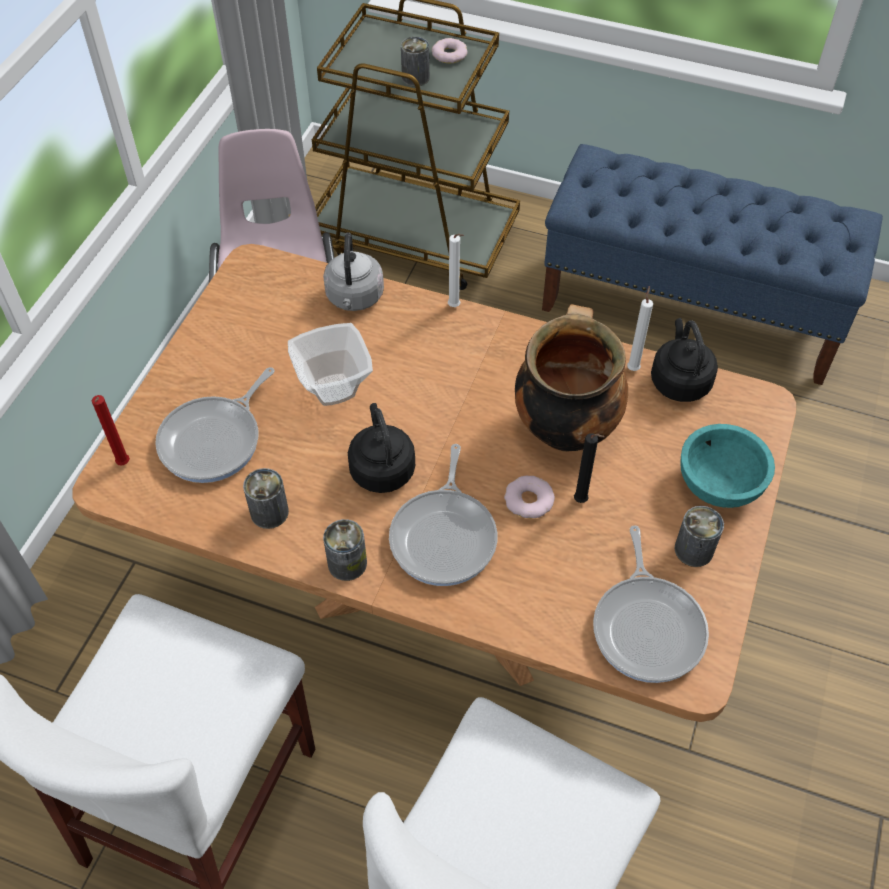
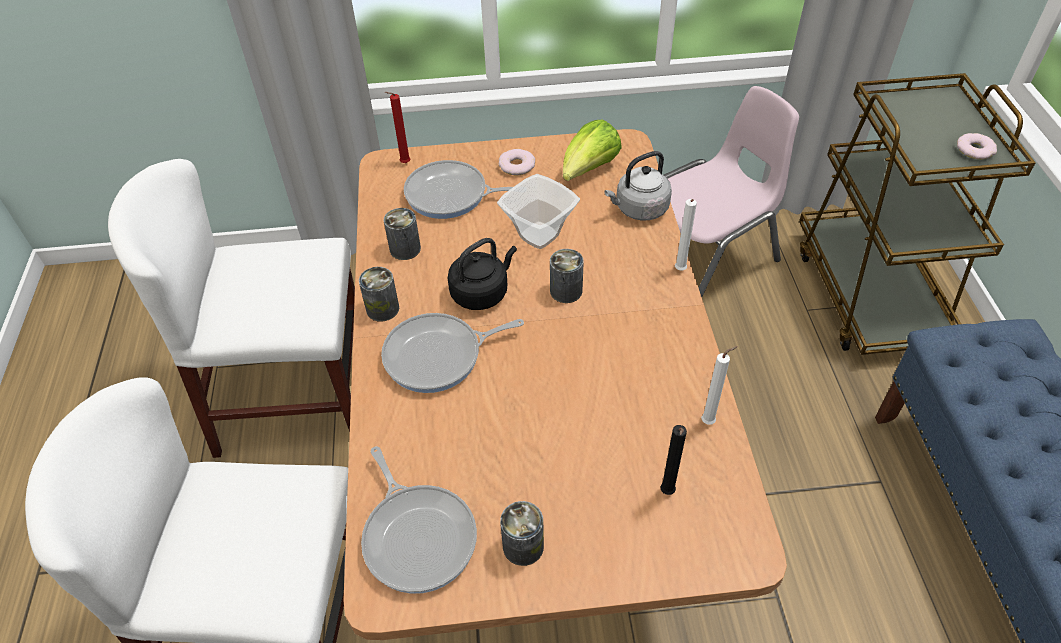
camera: 65 degrees right, 5 degrees down
can [401,37,430,86] -> can moved to [550,249,584,303]
donut [504,476,555,518] -> donut moved to [499,149,535,175]
cooking pot [515,304,628,452] -> none
black candle [574,433,605,503] -> black candle moved to [660,425,687,495]
frying pan [593,525,709,683] -> frying pan turned 90 degrees counterclockwise [361,446,477,594]
black kettle [651,318,718,402] -> none
turquoise bowl [680,424,775,508] -> none
none -> lettuce [563,119,622,181]

